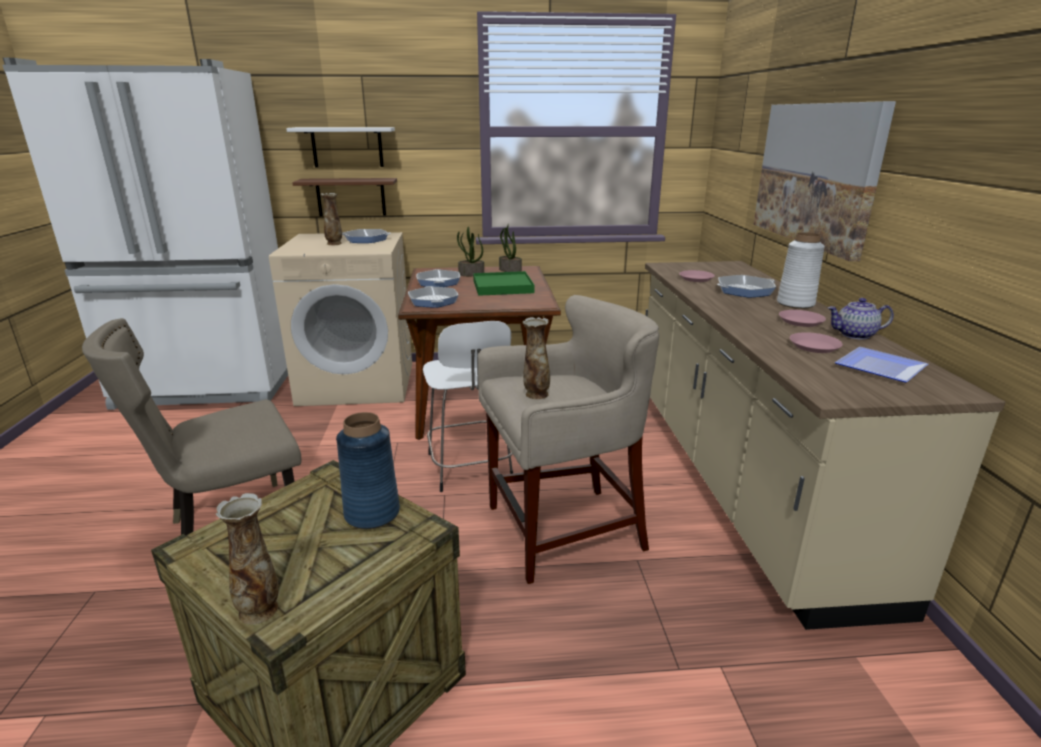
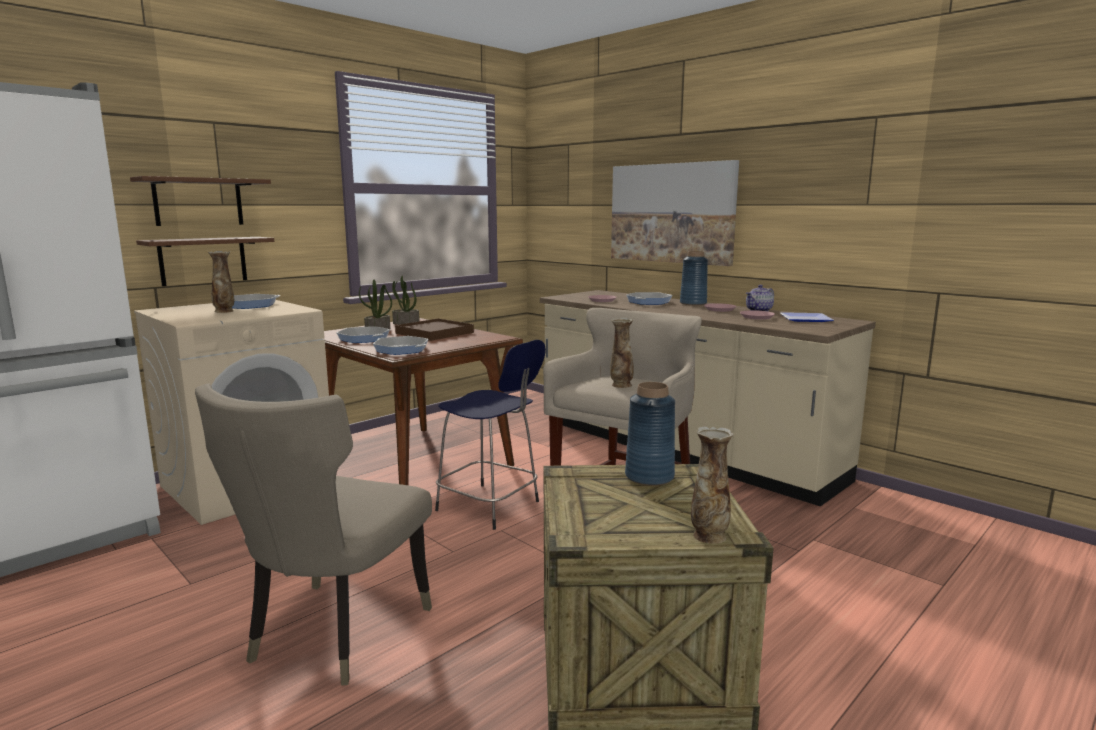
camera: 40 degrees left, 10 degrees down
white shelf [286,127,395,167] -> brown shelf [130,176,271,226]
white stool [423,321,513,492] -> blue stool [435,340,546,530]
green tray [473,271,534,296] -> brown tray [395,318,474,341]
white vase [777,232,825,309] -> blue vase [680,251,708,305]

